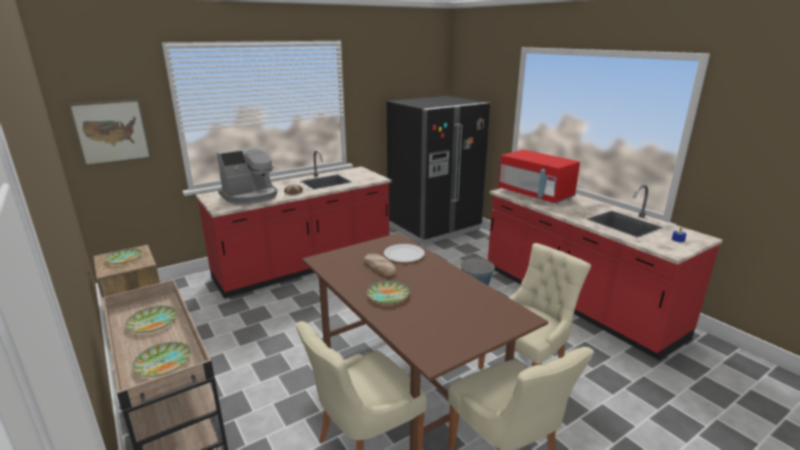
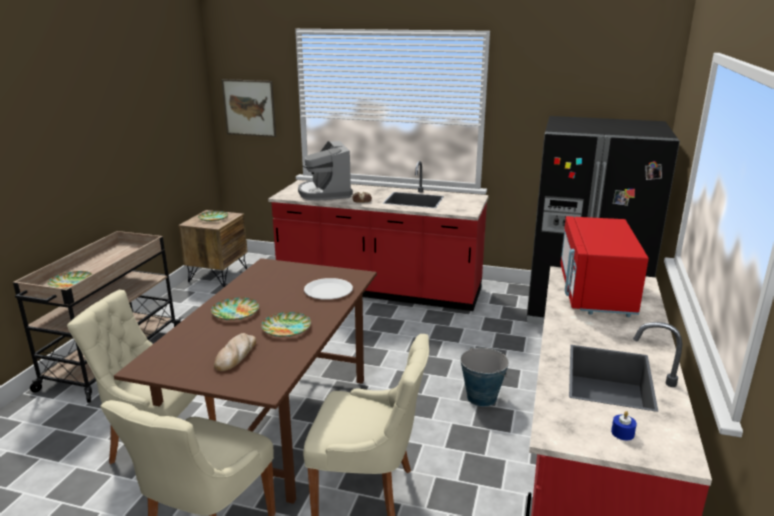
camera: 50 degrees right, 0 degrees up
plate [125,306,177,333] -> plate moved to [261,312,311,337]
coffee machine [217,146,277,204] -> coffee machine turned 60 degrees clockwise [298,141,353,201]
bread [364,254,396,277] -> bread moved to [214,333,256,371]

